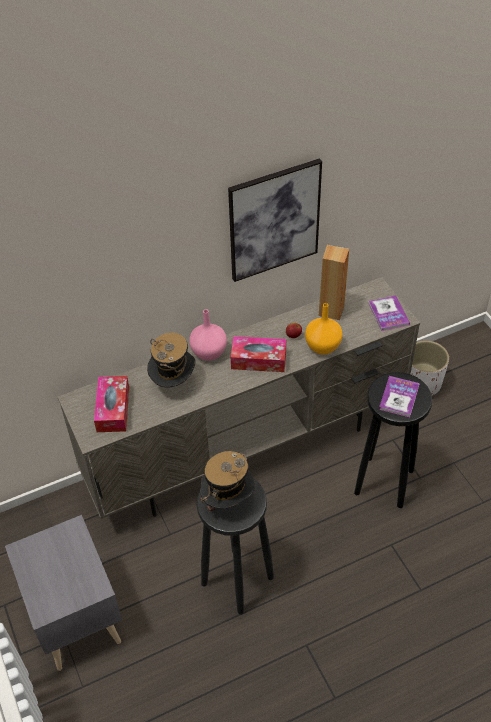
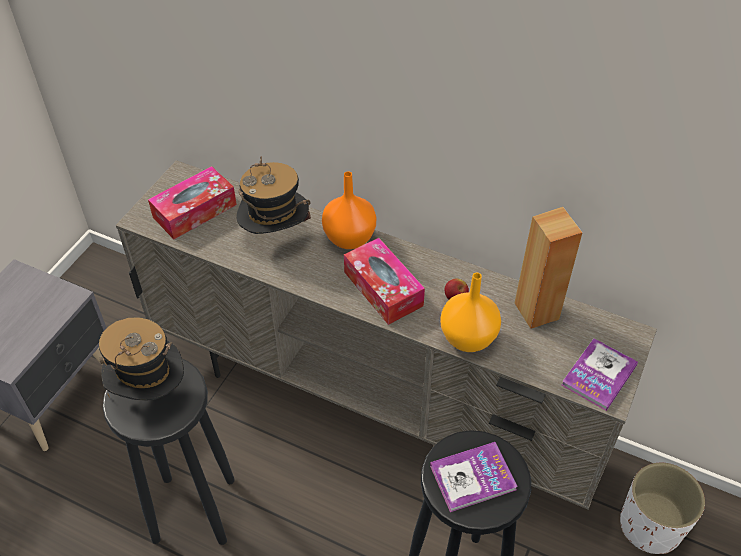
camera: 50 degrees right, 0 degrees up
pink vase [189,309,227,361] -> orange vase [322,171,376,249]
picture [228,158,322,282] -> none

